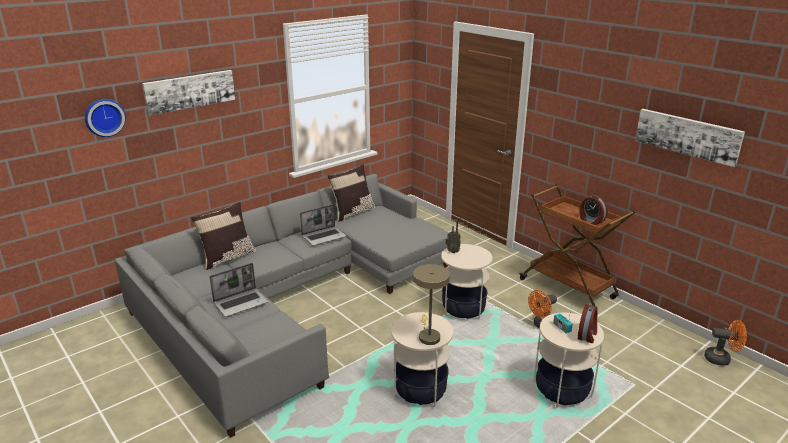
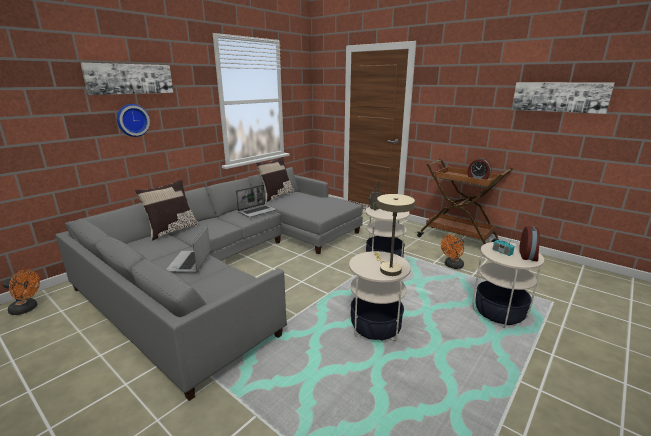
camera: 10 degrees left, 5 degrees down
wall clock [85,99,126,137] -> wall clock moved to [117,104,150,137]
laptop [209,263,268,317] -> laptop turned 135 degrees clockwise [166,225,211,273]
orange fan [704,320,747,366] -> orange fan moved to [3,269,40,315]

